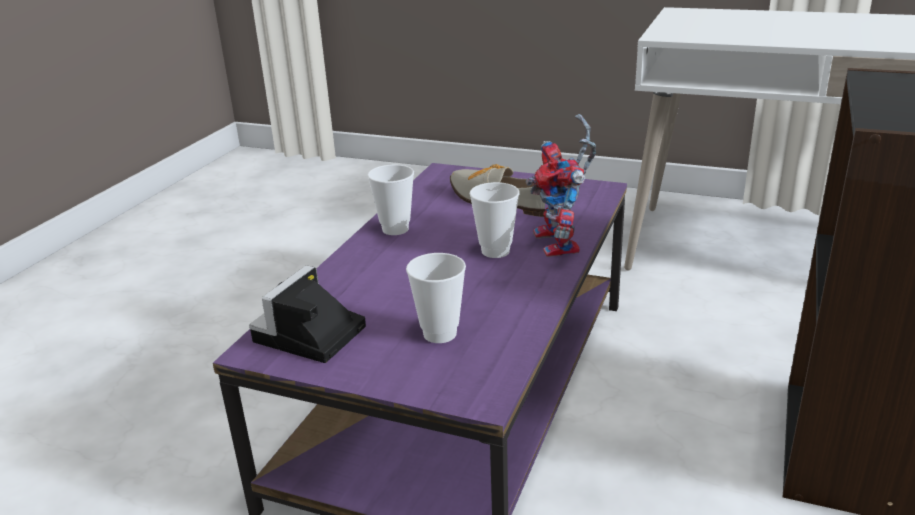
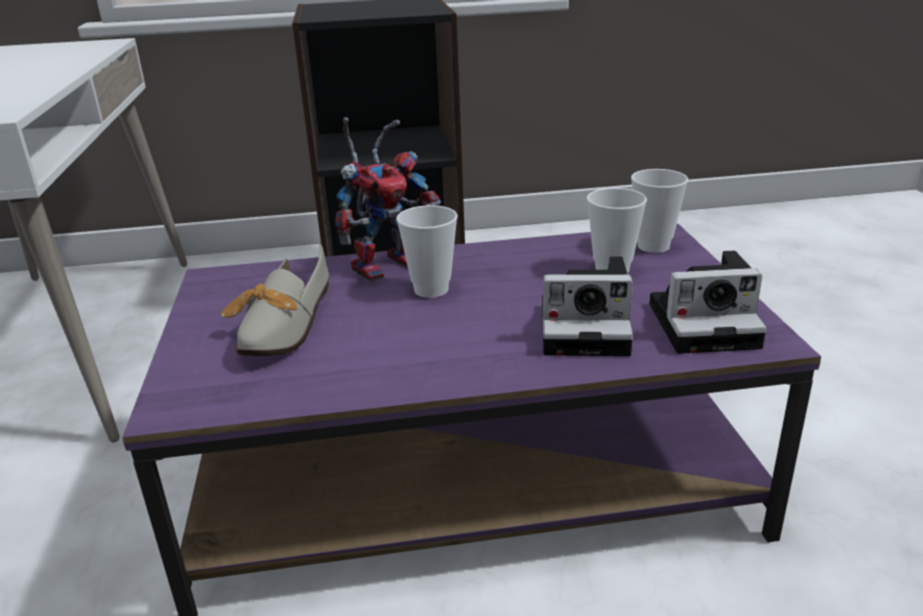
camera: 120 degrees left, 0 degrees up
cup [367,164,414,235] -> cup moved to [631,169,688,253]
none -> camera [542,256,633,356]

